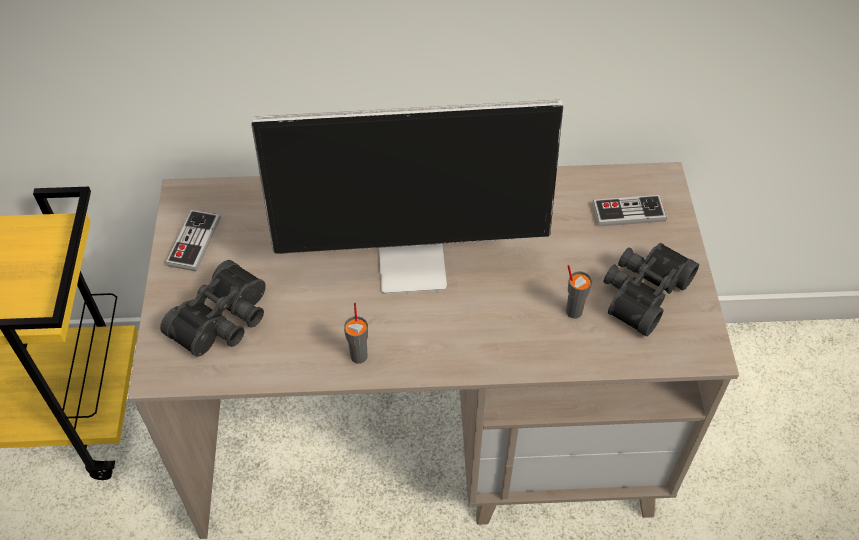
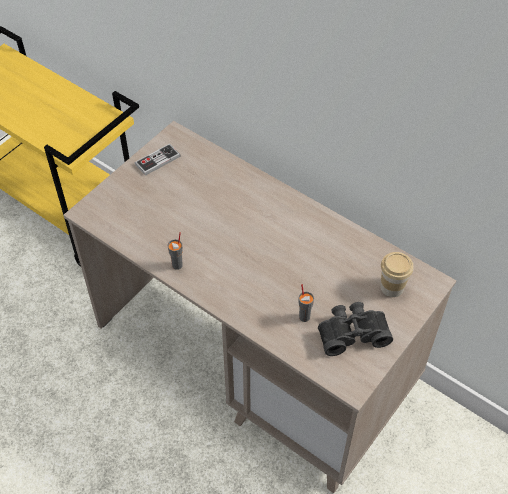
camera: 40 degrees right, 0 degrees up
black binoculars [160,260,266,357] -> none
monitor [251,100,563,294] -> none
game controller [592,195,667,227] -> cup [380,252,414,297]

